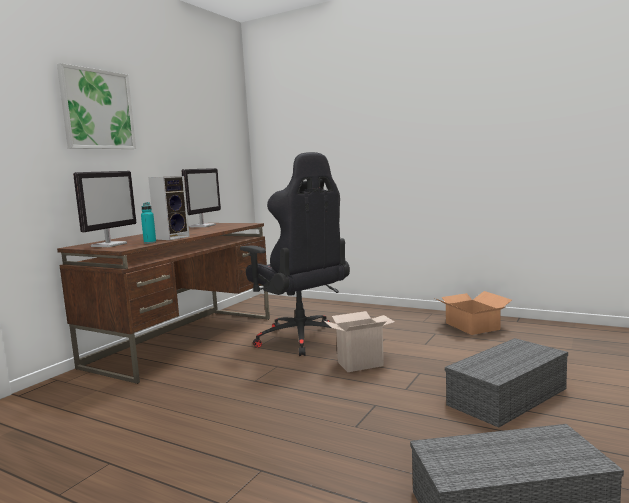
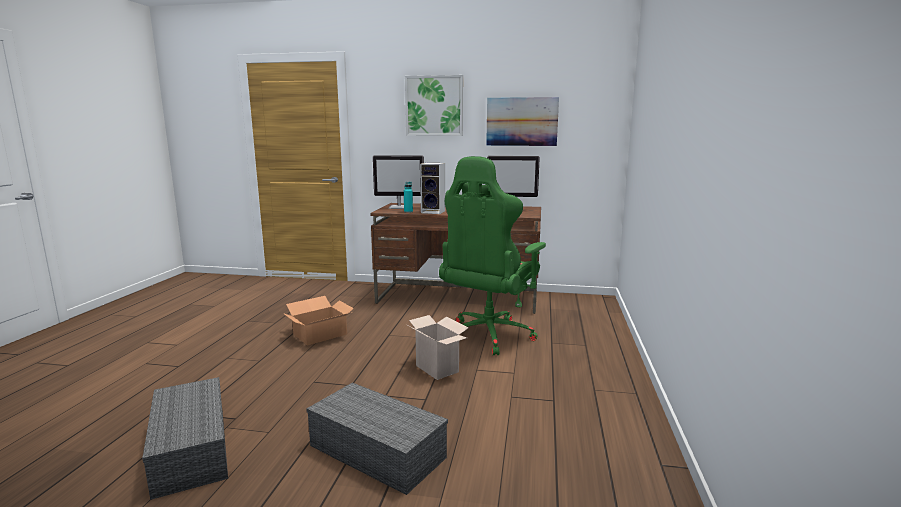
camera: 70 degrees right, 5 degrees up
black office chair [240,152,350,356] -> green office chair [439,156,546,355]
cardboard box [435,291,512,335] -> cardboard box moved to [283,296,354,346]
none -> picture [486,97,559,146]

